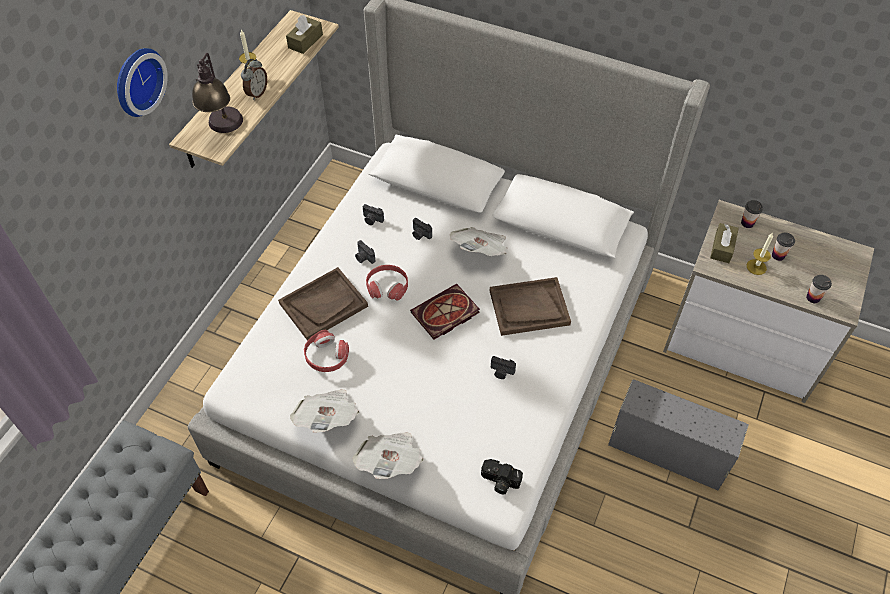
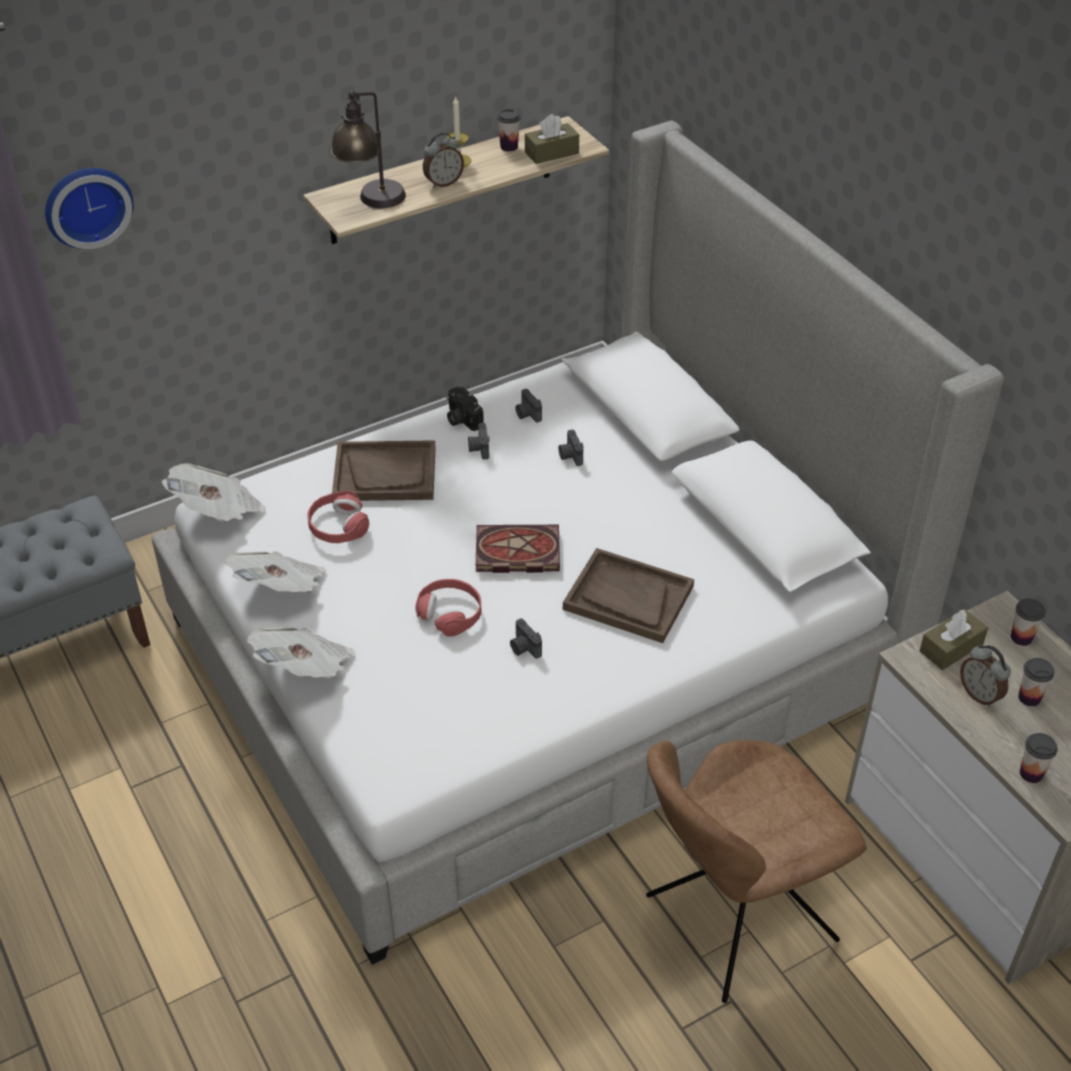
camera: 35 degrees right, 10 degrees down
wall clock [117,48,168,117] -> wall clock moved to [45,168,134,249]
red headphones [366,265,408,301] -> red headphones moved to [416,579,482,637]
newspaper [450,227,507,256] -> newspaper moved to [161,463,266,522]
camera [481,459,523,494] -> camera moved to [447,387,484,431]
grey storage box [608,379,749,490] -> brown chair [646,740,867,1003]
candle [747,233,773,275] -> alarm clock [960,645,1011,707]
none -> cup [497,109,521,152]

